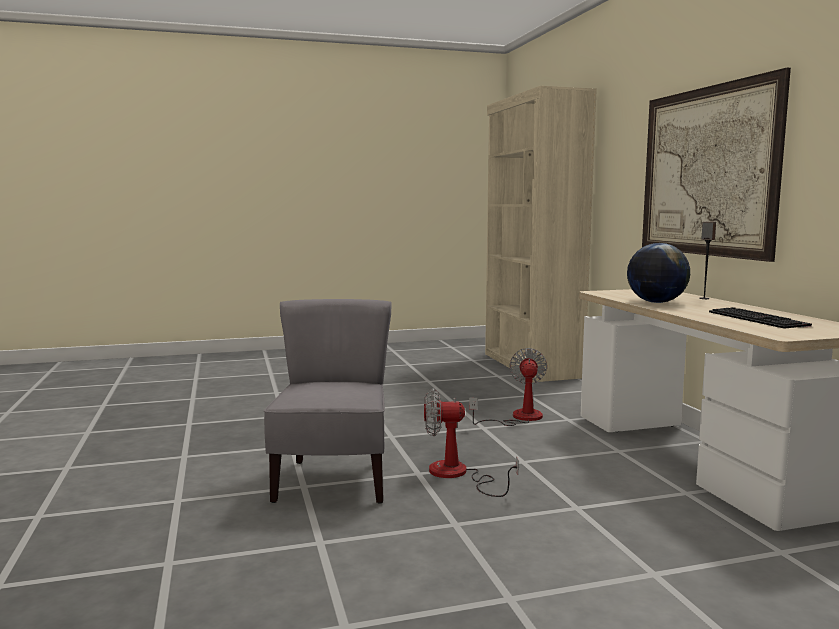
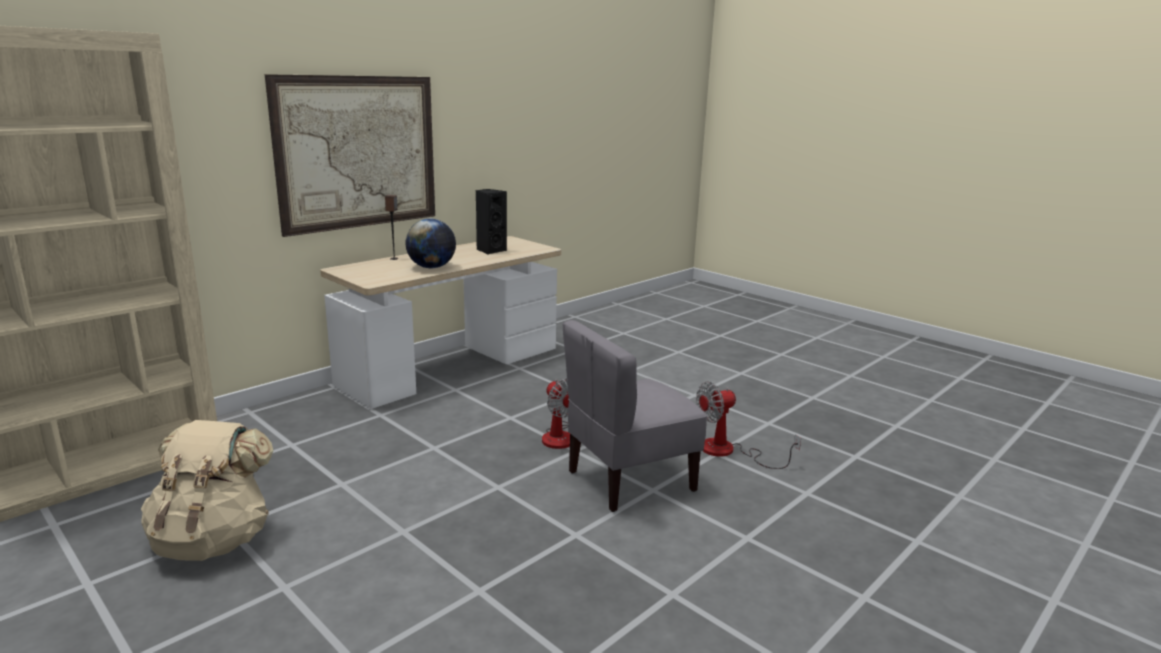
camera: 120 degrees left, 10 degrees up
fan [469,348,547,426] -> fan moved to [696,381,801,469]
keyboard [709,307,812,329] -> black speaker [476,189,507,254]
none -> beige backpack [141,420,273,561]

